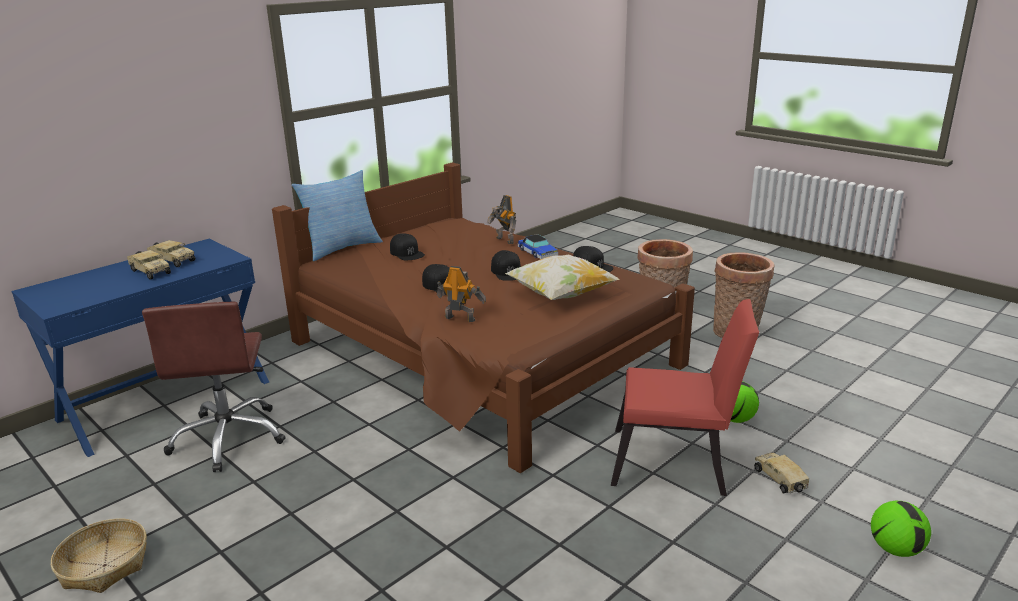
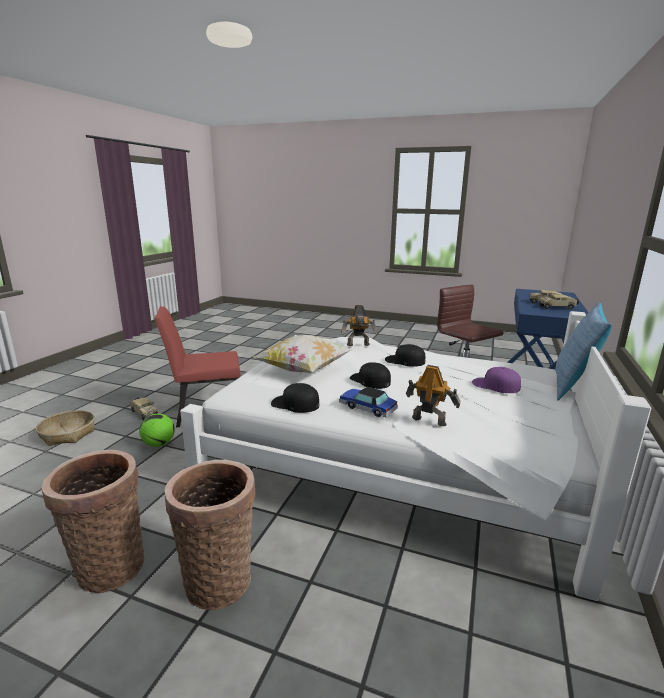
camera: 155 degrees right, 5 degrees down
basket [51,518,147,593] -> basket moved to [36,410,95,446]
brown bed [272,162,695,473] -> white bed [180,311,651,601]
black cap [390,233,425,260] -> purple cap [472,367,521,393]
football [871,501,931,557] -> none

